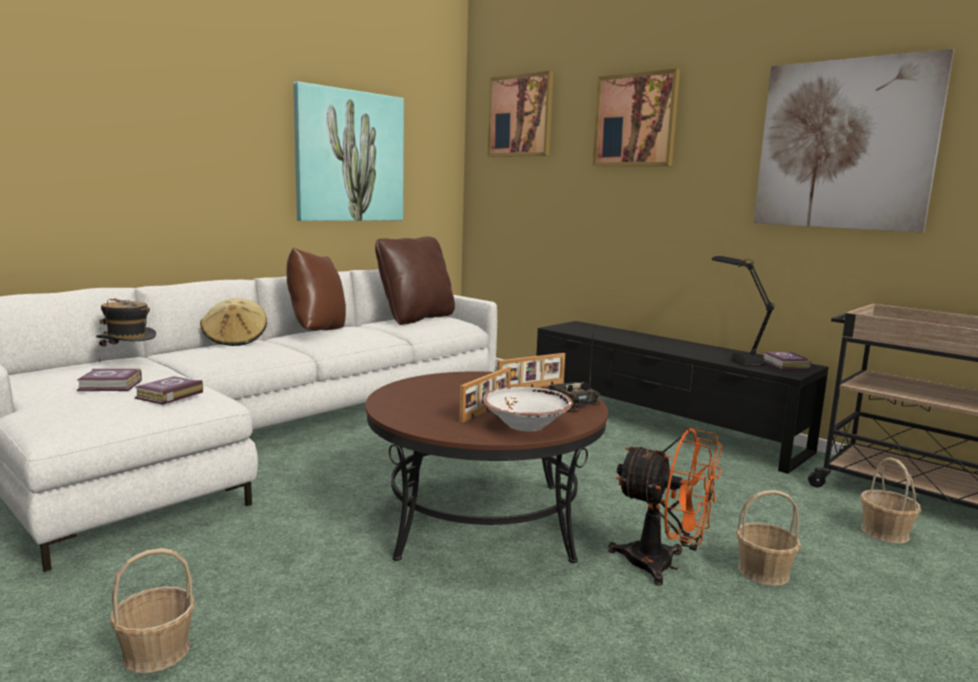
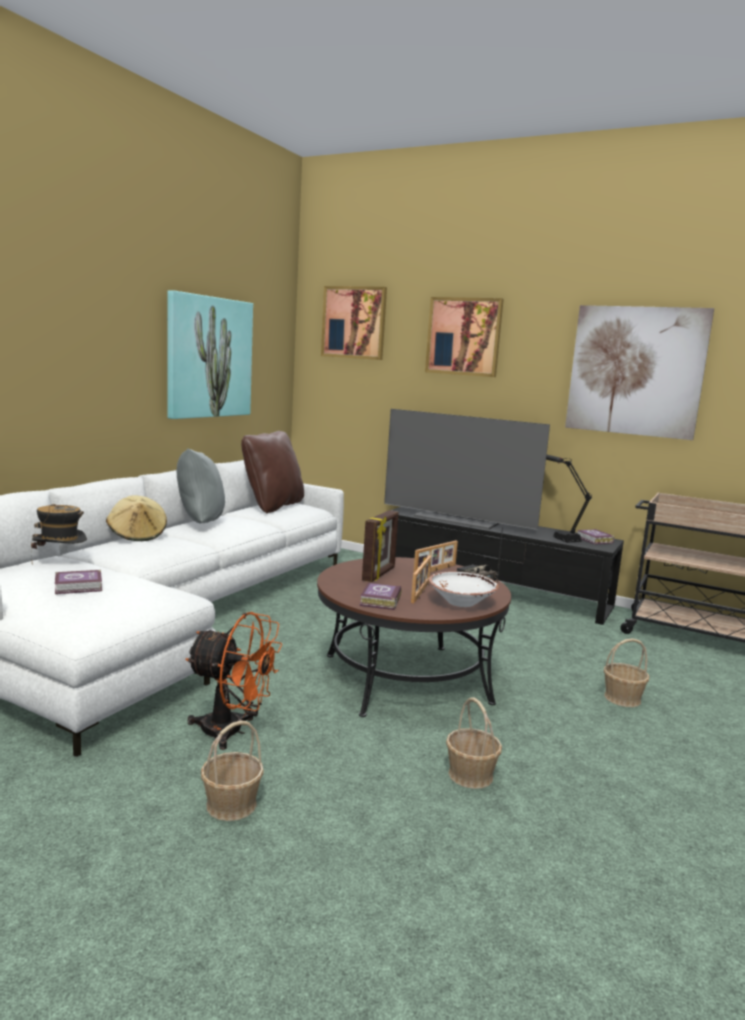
camera: 15 degrees left, 0 degrees up
book [134,376,203,405] -> book moved to [359,583,402,610]
brown pillow [286,247,346,331] -> grey pillow [177,448,225,523]
orange fan [608,428,722,586] -> orange fan moved to [185,612,282,750]
basket [861,458,921,544] -> basket moved to [446,697,502,789]
none -> picture frame [362,510,399,582]
none -> television [384,409,550,530]

